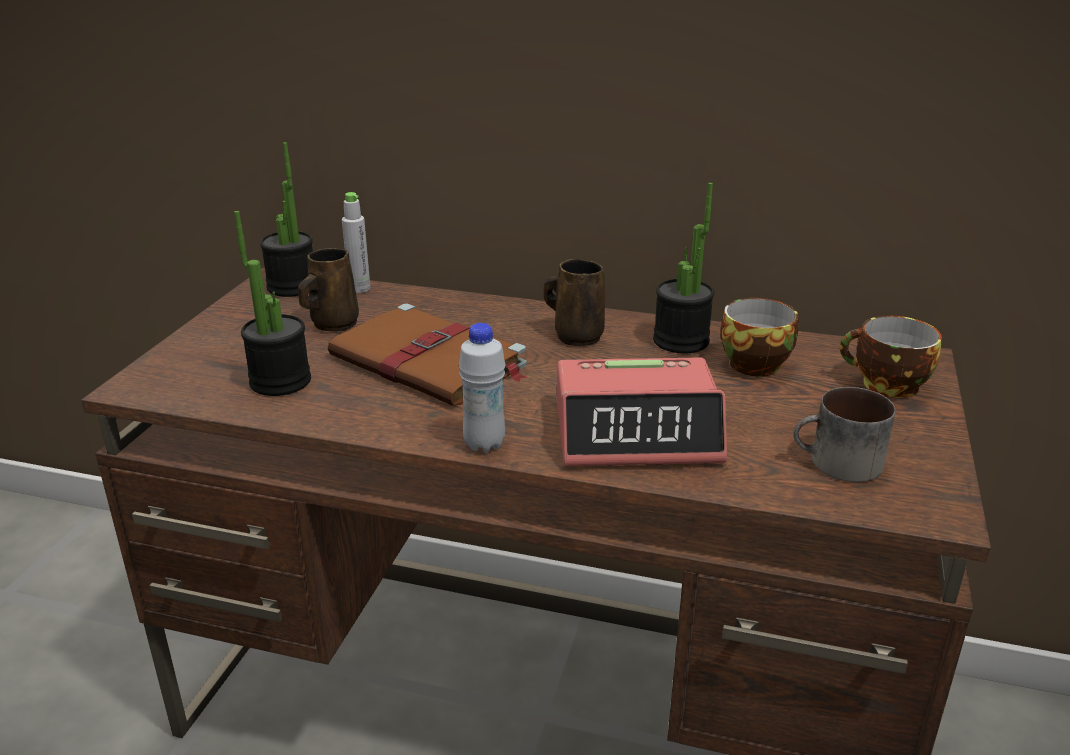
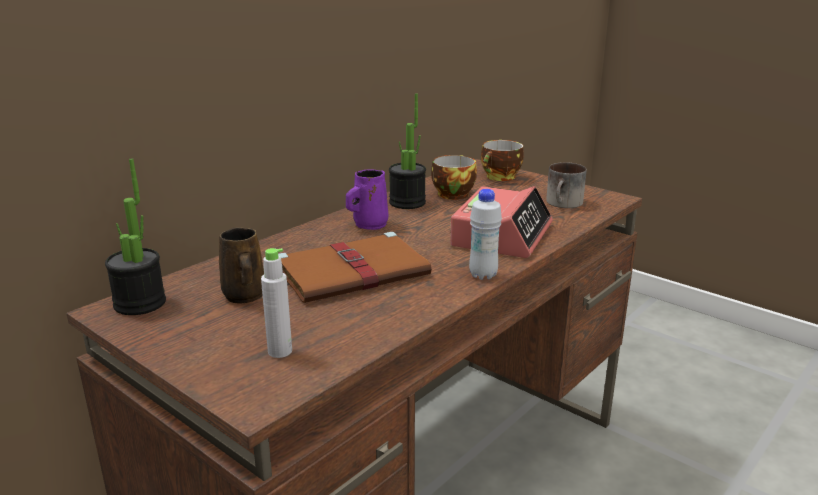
camera: 65 degrees left, 5 degrees down
potted plant [234,211,311,396] -> none
grey bottle [342,192,370,293] -> grey bottle moved to [261,248,292,358]
brown mug [544,259,605,346] -> purple mug [346,169,388,230]

